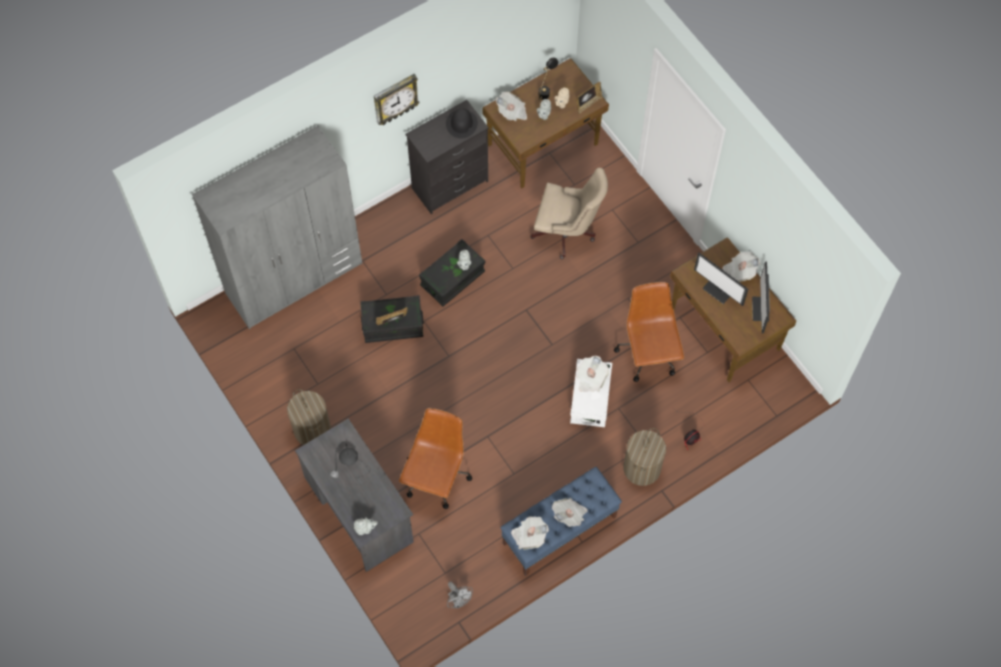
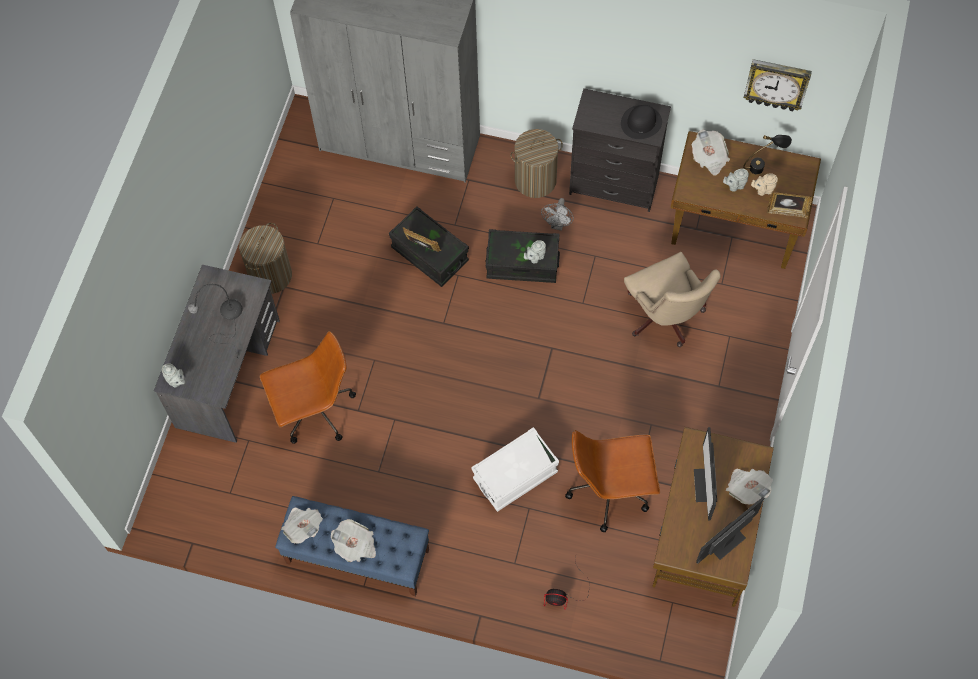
camera: 50 degrees right, 0 degrees up
wall clock [374,74,420,125] -> wall clock moved to [744,59,812,111]
grey fan [447,581,473,608] -> grey fan moved to [541,198,574,231]
newspaper [576,356,609,392] -> none
brown office chair [614,282,684,382] -> brown office chair turned 135 degrees counterclockwise [565,430,660,532]
laundry basket [623,428,666,486] -> laundry basket moved to [510,129,563,198]

